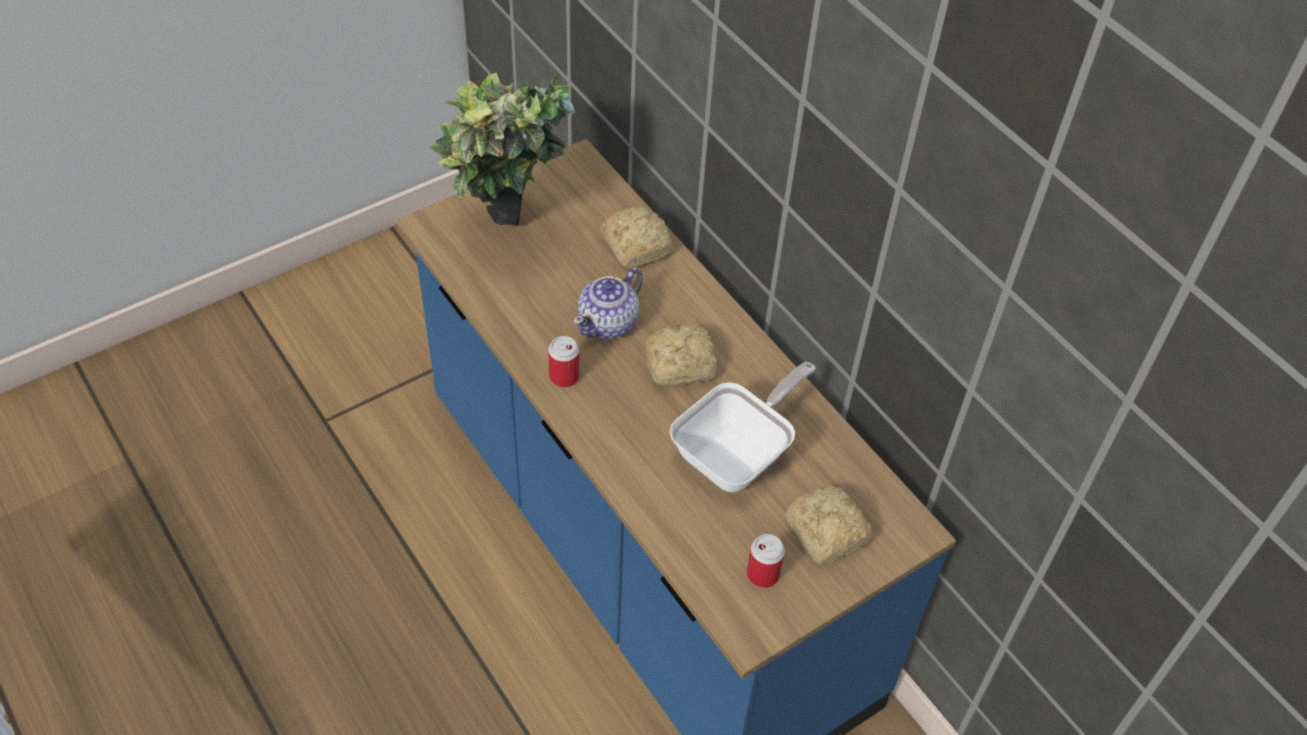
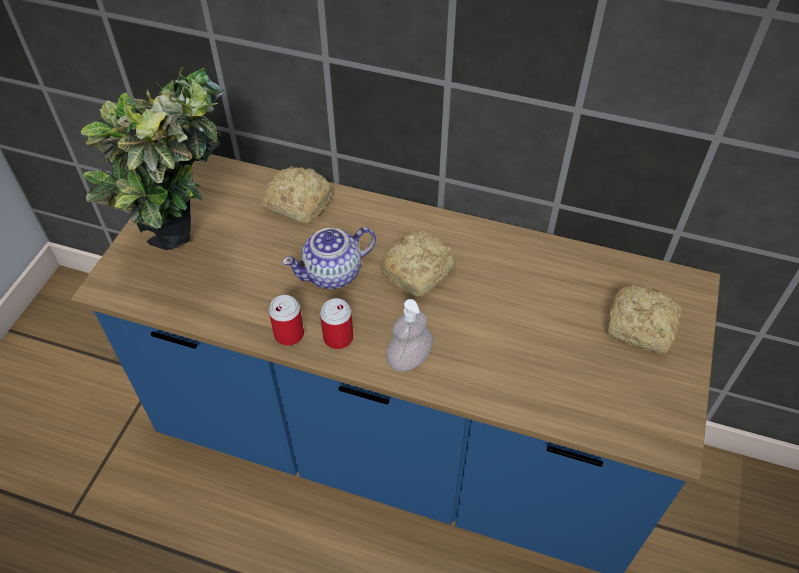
camera: 35 degrees left, 0 degrees up
teapot [573,268,643,339] -> teapot turned 60 degrees clockwise [282,227,376,289]
frying pan [670,362,816,492] -> none
can [747,534,785,588] -> can moved to [269,295,304,346]
none -> soap dispenser [386,299,433,371]

